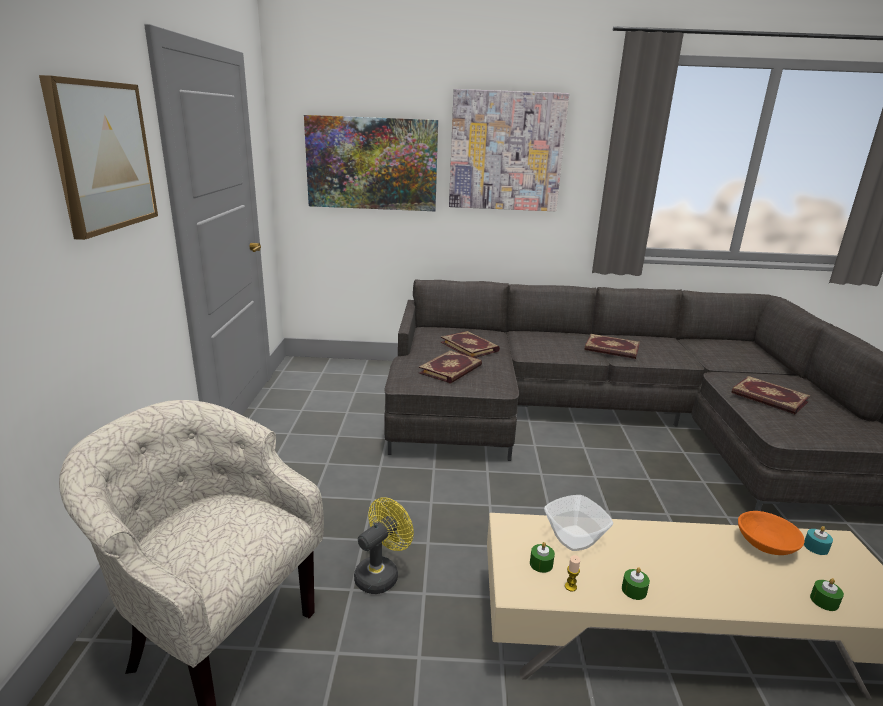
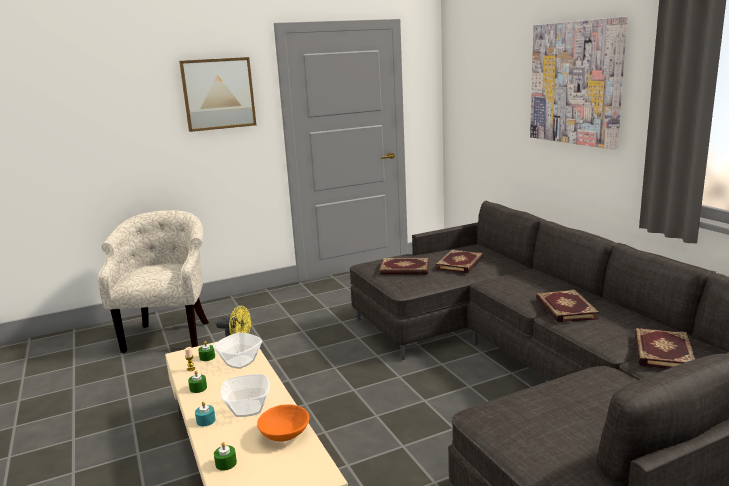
camera: 65 degrees right, 5 degrees down
picture [304,115,438,211] -> none
book [732,376,811,414] -> book moved to [635,328,695,369]
turquoise candle [804,526,833,555] -> turquoise candle moved to [195,401,216,426]
none -> bowl [221,374,270,417]

